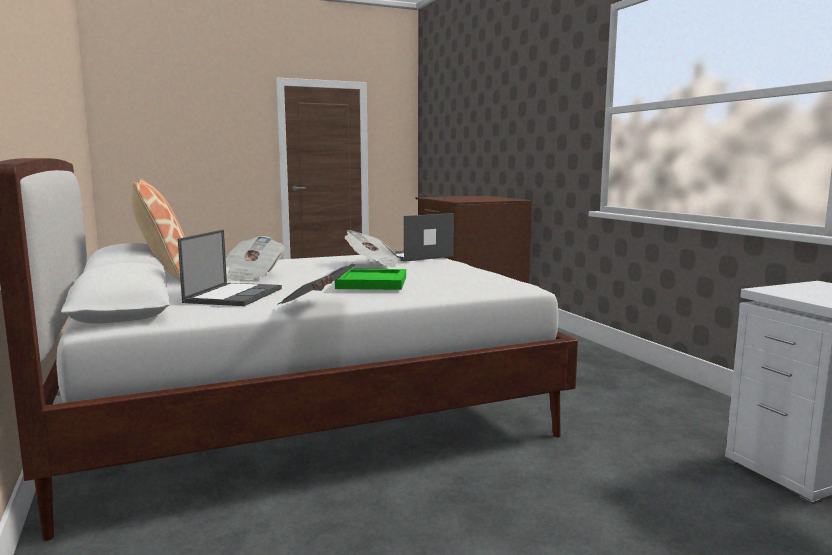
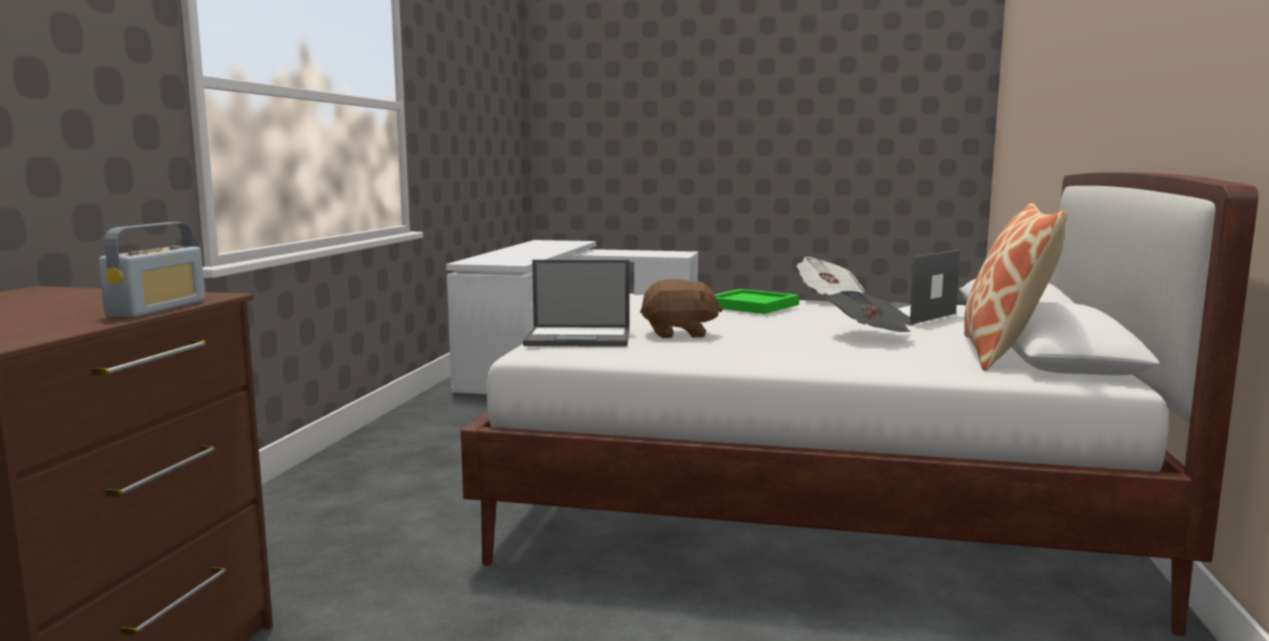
camera: 145 degrees left, 0 degrees up
newspaper [345,230,401,268] -> brown plush toy [640,279,723,338]
none -> radio [99,222,205,317]

